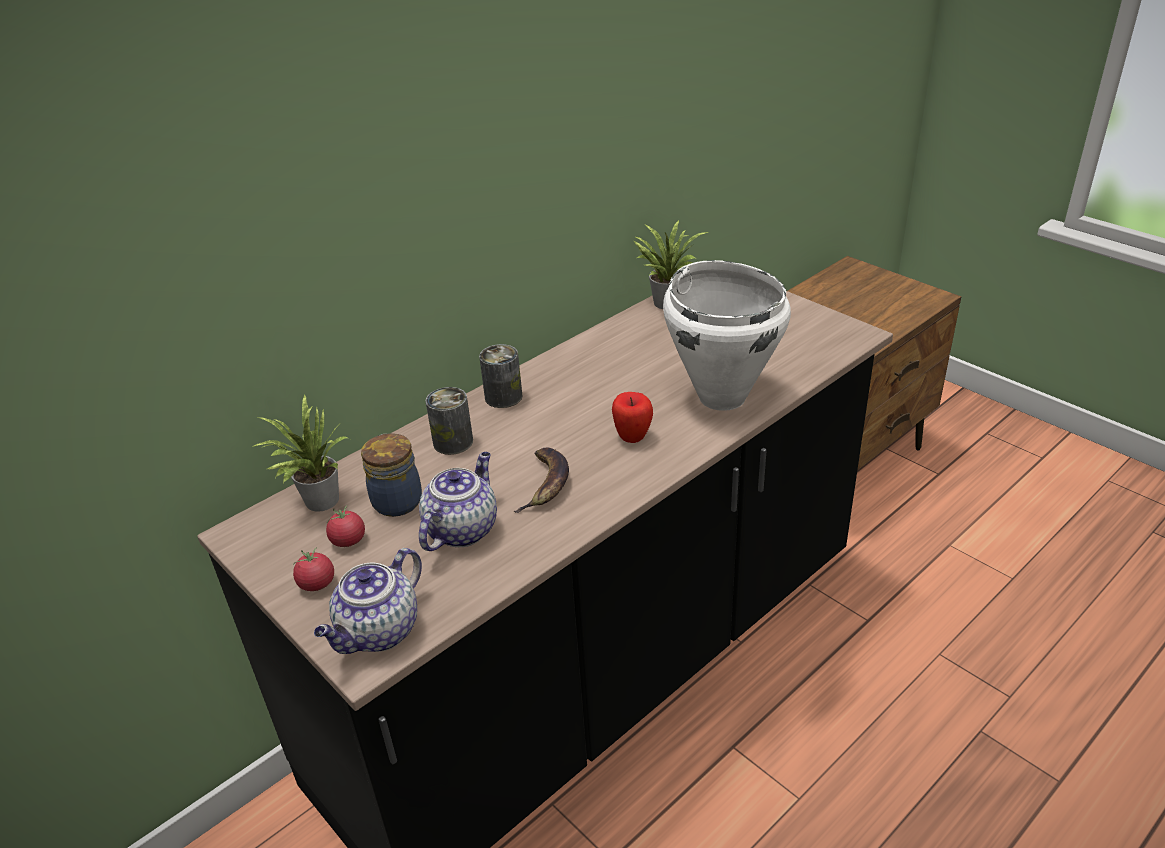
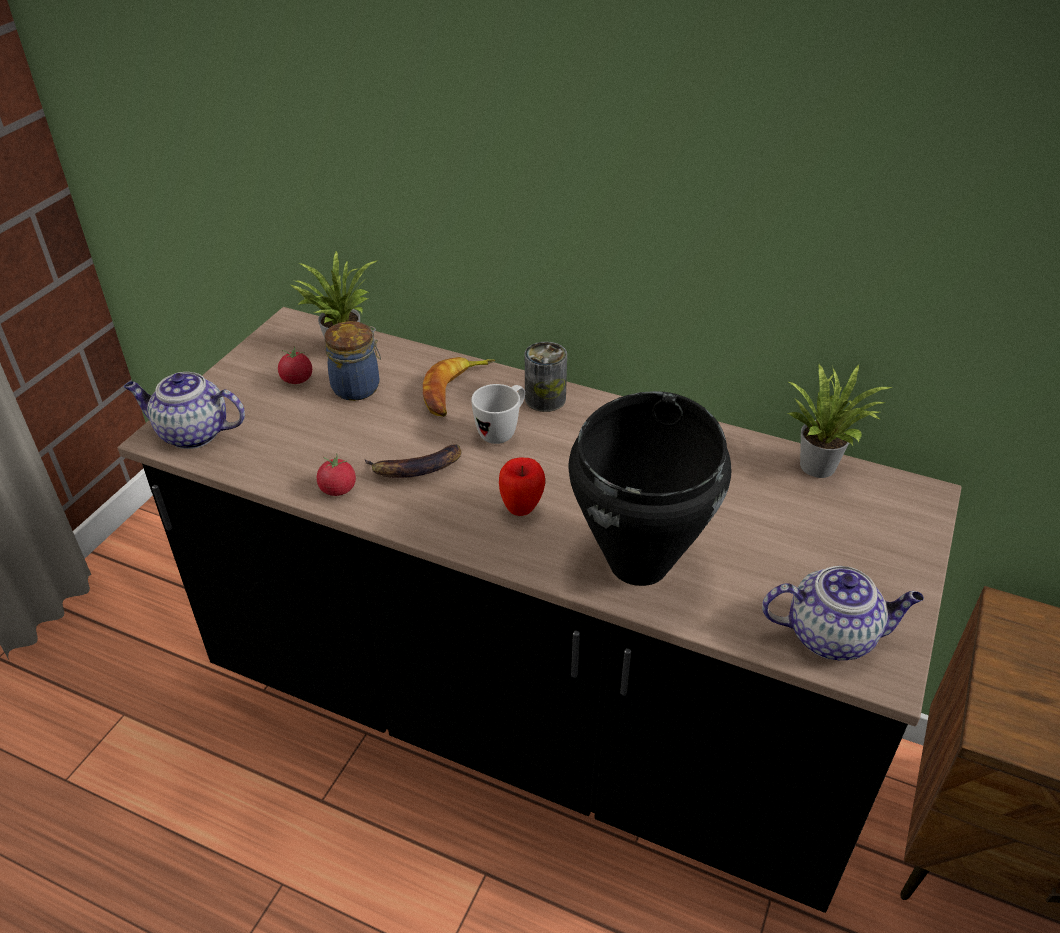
camera: 65 degrees right, 5 degrees up
tomato [293,547,334,591] -> tomato moved to [317,453,356,496]
teapot [419,452,497,551] -> teapot moved to [762,566,924,660]
can [426,387,473,455] -> banana [423,357,495,417]
white cooking pot [663,260,791,411] -> black cooking pot [568,391,731,586]
none -> white mug [471,384,525,444]

